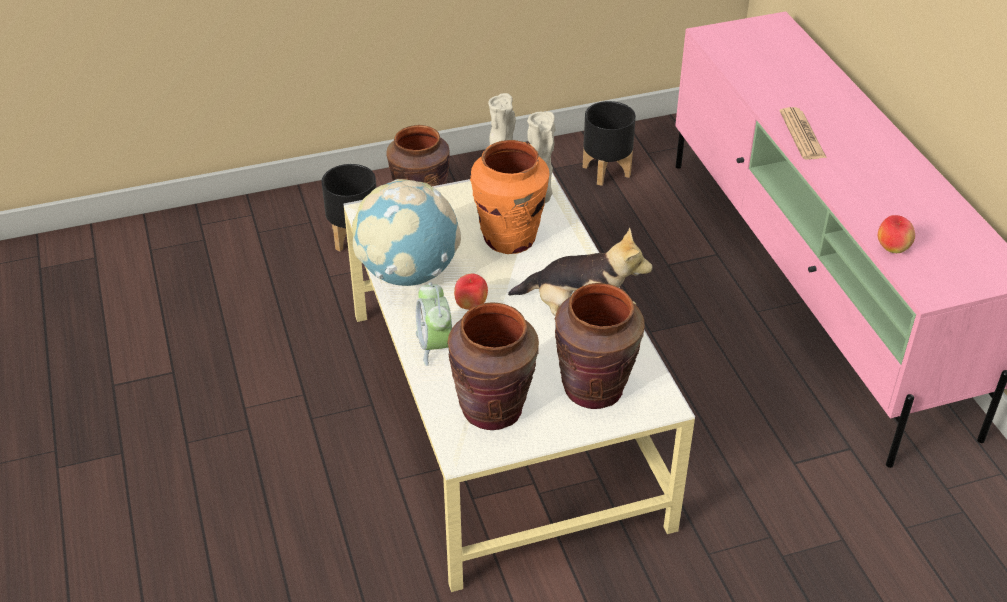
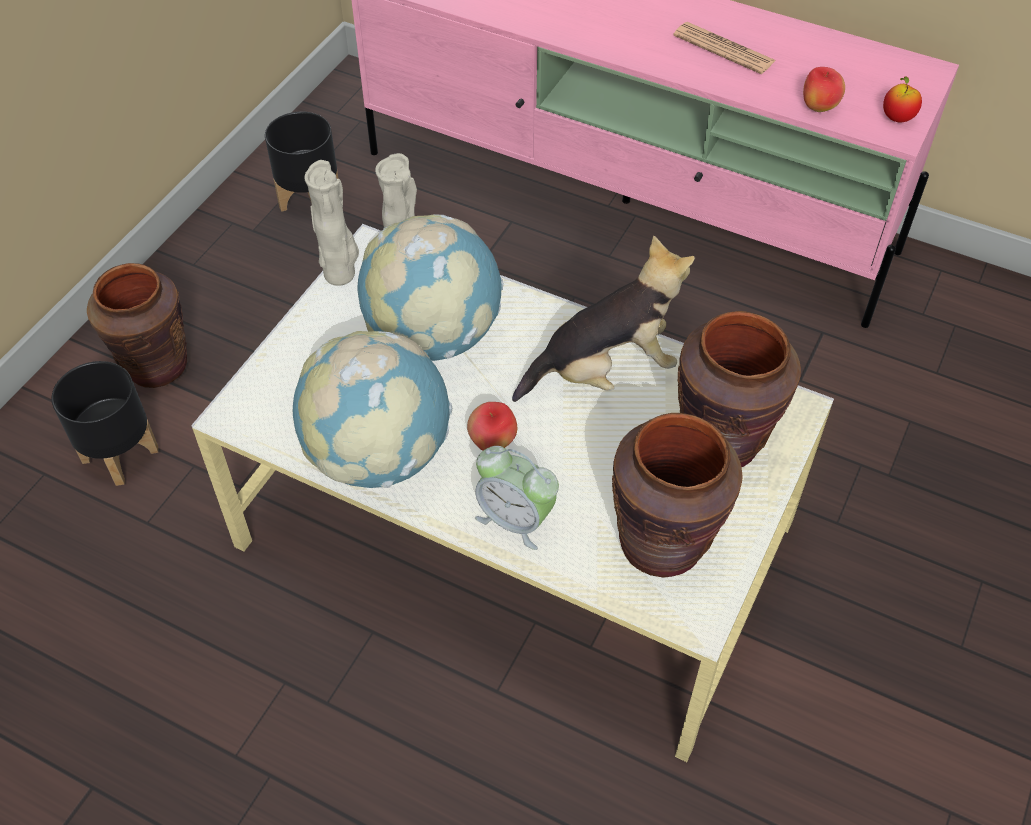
camera: 45 degrees left, 10 degrees up
orange vase [470,140,550,254] -> globe [358,215,504,361]
newspaper [780,107,827,160] -> newspaper moved to [673,22,775,74]
none -> apple [883,76,922,122]

